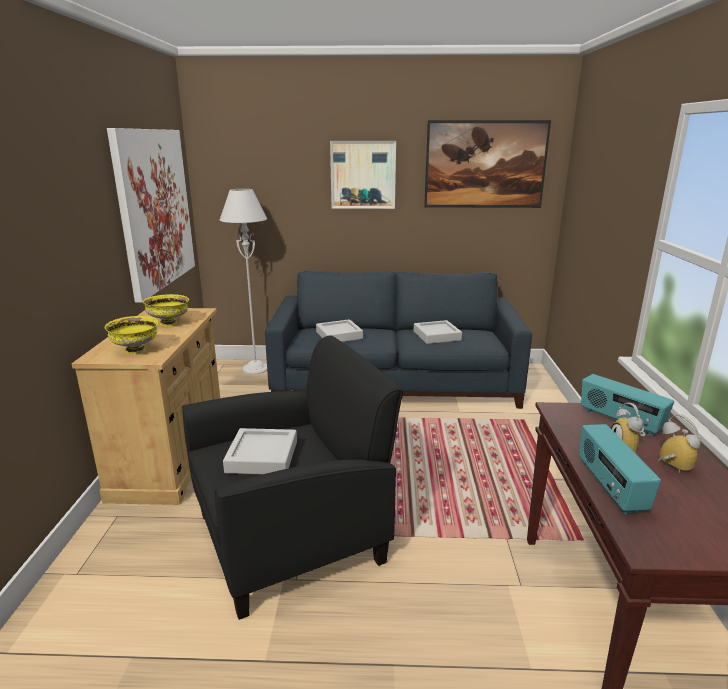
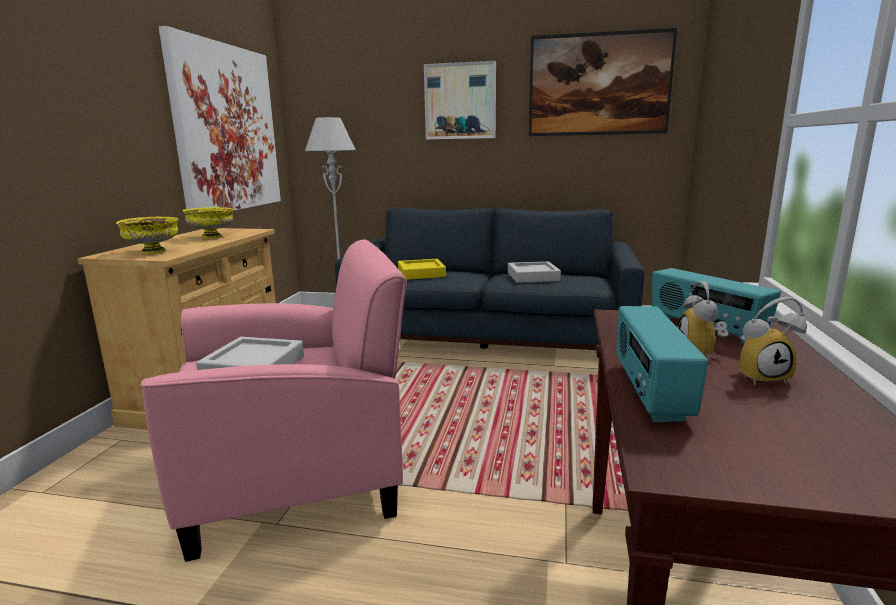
camera: 10 degrees right, 5 degrees down
black armchair [182,335,403,620] -> pink armchair [140,240,407,562]
grey tray [316,319,363,342] -> yellow tray [398,259,446,280]
alarm clock [658,414,701,473] -> alarm clock turned 105 degrees clockwise [739,297,807,386]

